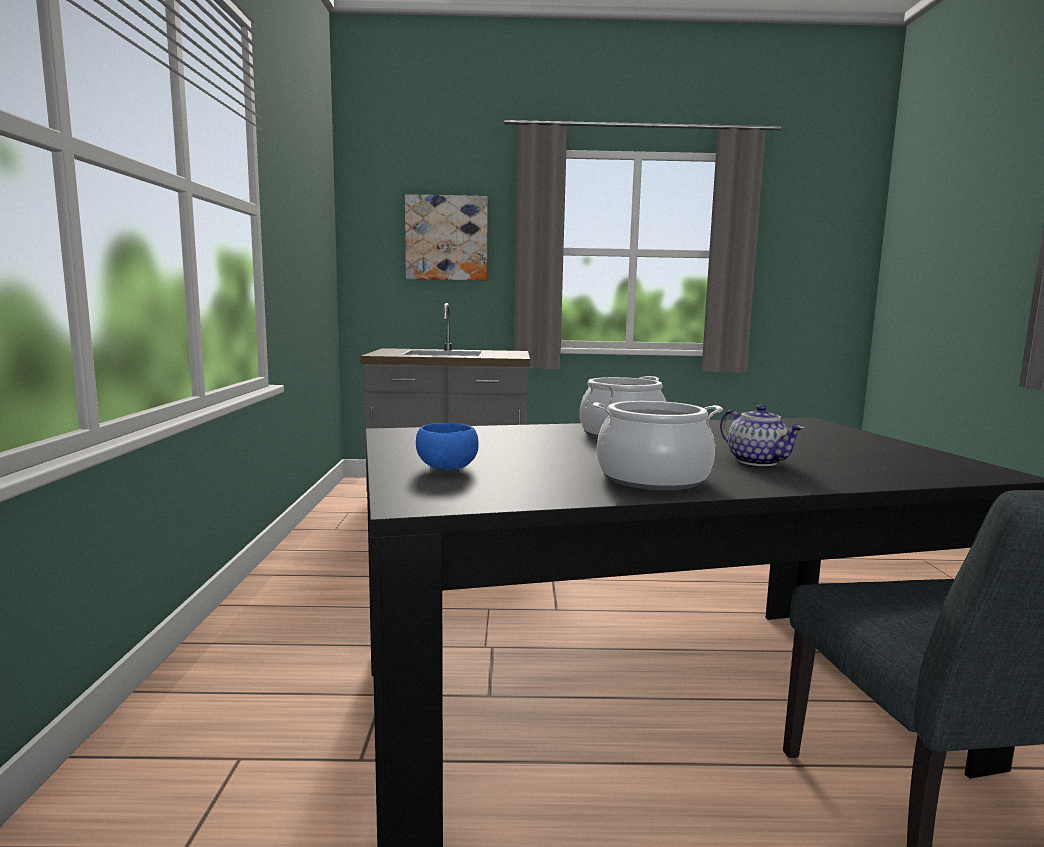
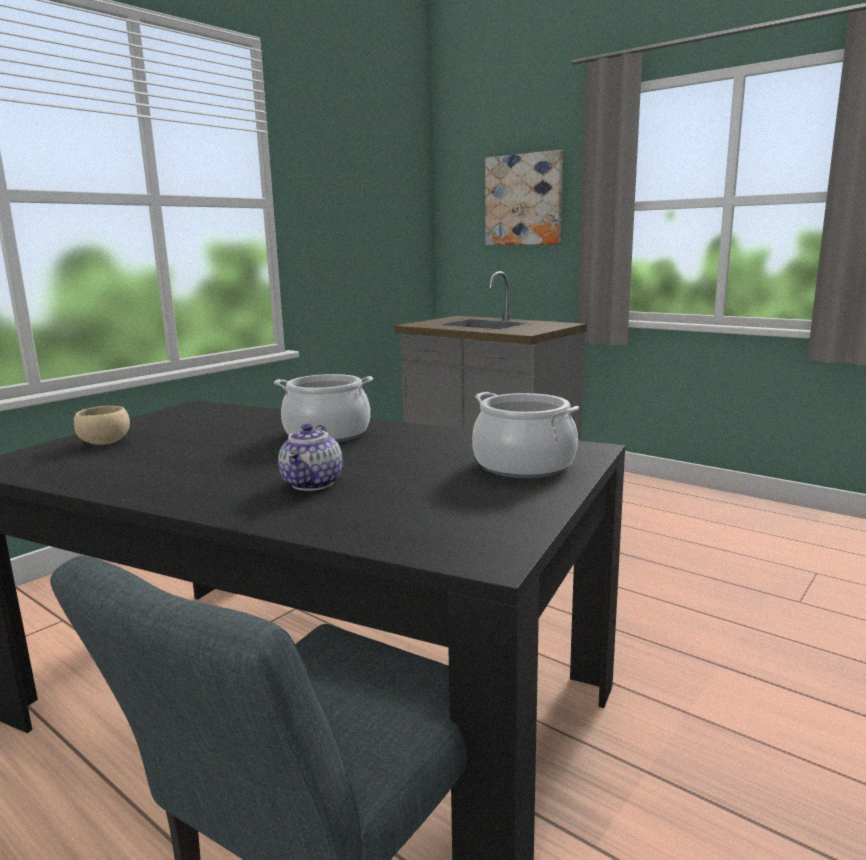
camera: 40 degrees right, 5 degrees up
blue bowl [416,423,478,470] -> beige bowl [74,406,130,445]
cooking pot [593,401,723,491] -> cooking pot moved to [472,392,579,478]

